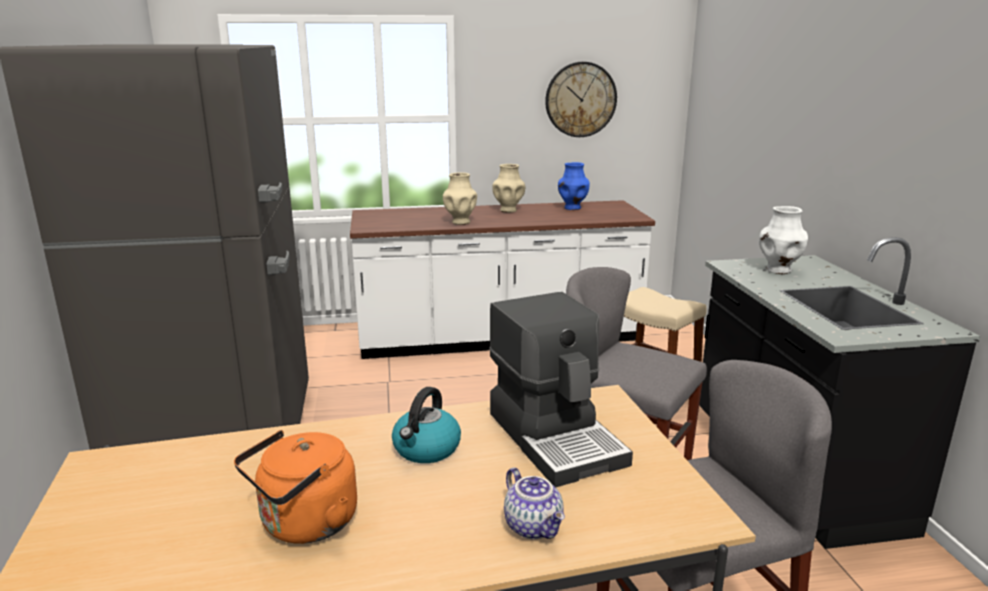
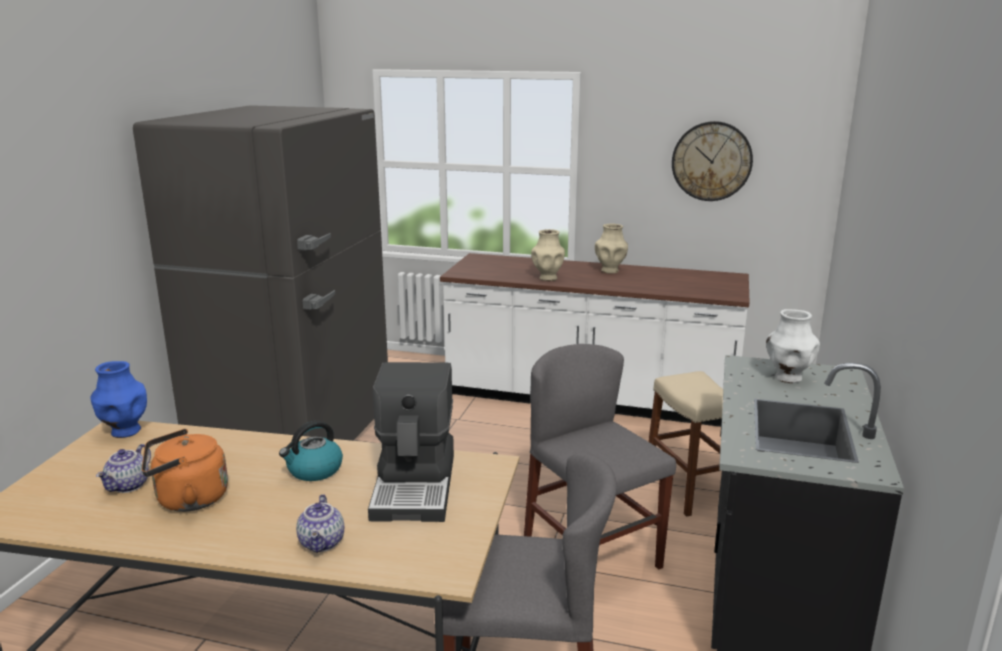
camera: 25 degrees right, 0 degrees up
blue vase [558,162,590,210] -> blue vase moved to [91,361,147,438]
none -> teapot [96,444,151,493]

